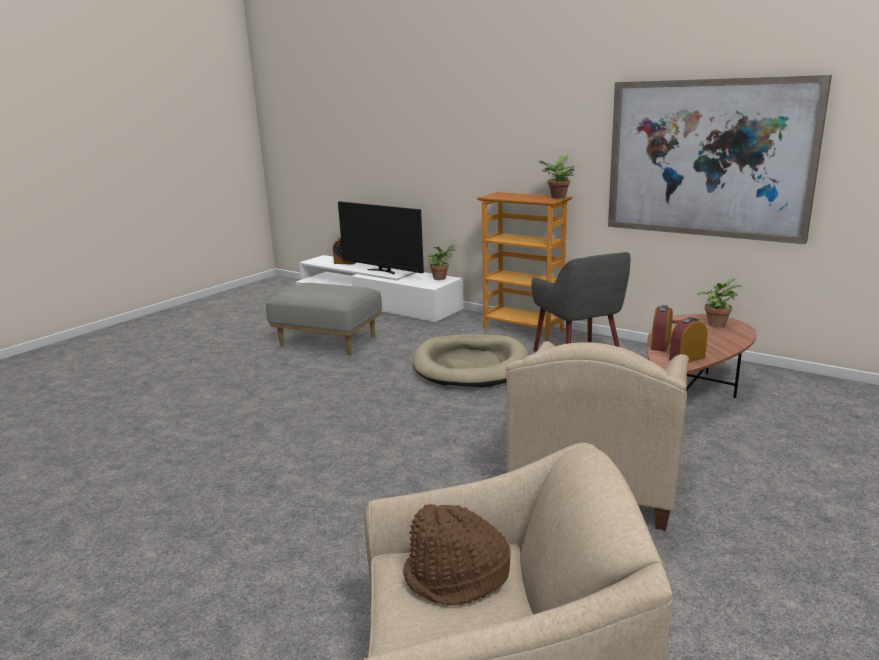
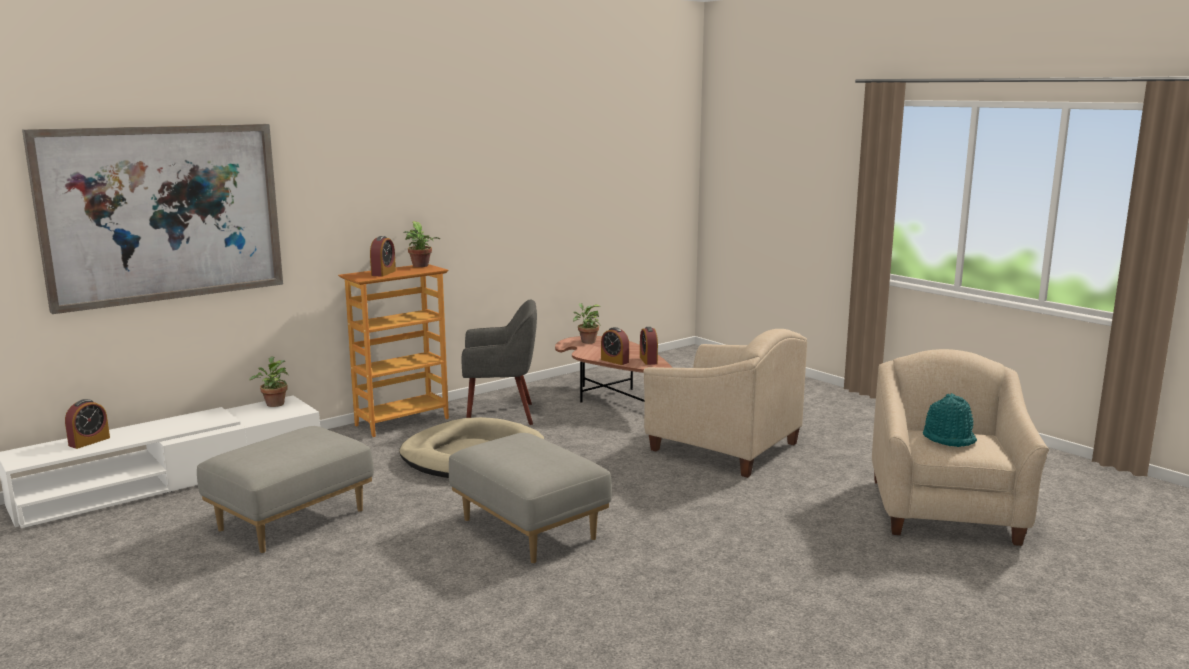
camera: 75 degrees left, 5 degrees down
television [338,201,424,275] -> none
brown hat [403,504,510,605] -> turquoise hat [923,393,977,447]
picture [608,75,832,244] -> picture moved to [22,124,283,314]
none -> alarm clock [370,236,396,277]
none -> grey ottoman [449,433,612,564]

